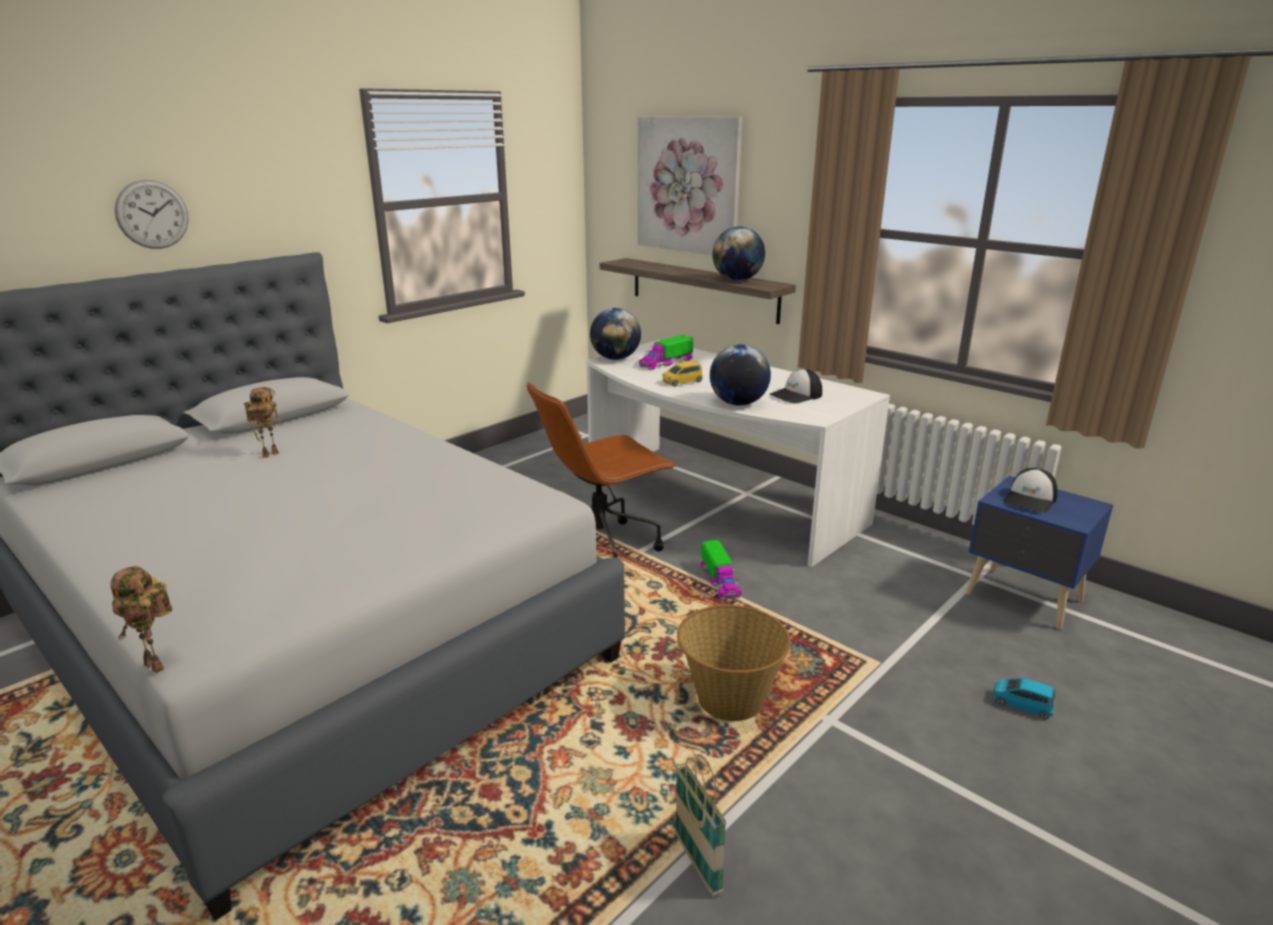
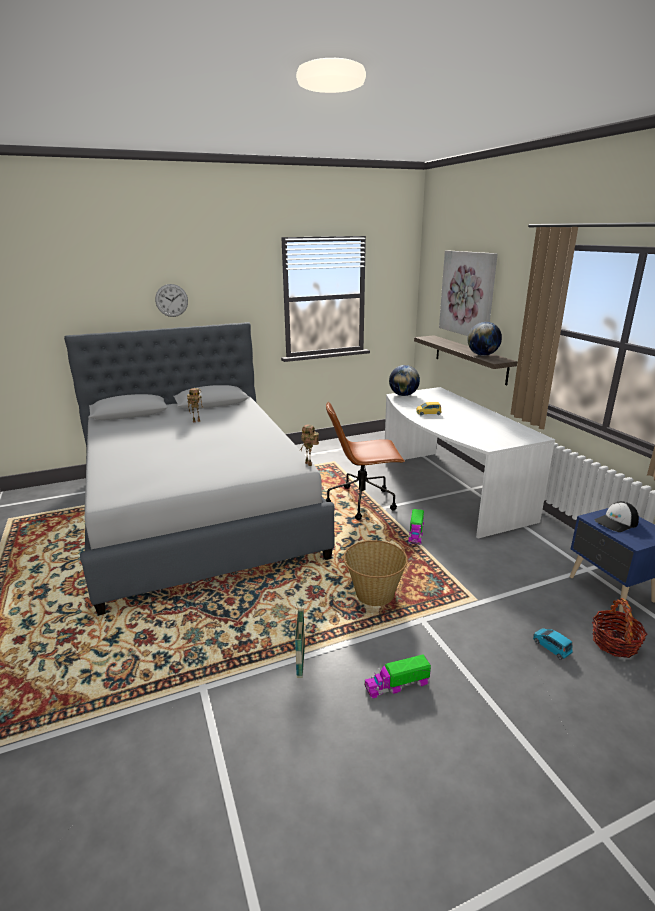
camera: 25 degrees right, 0 degrees up
toy robot [110,566,172,673] -> toy robot moved to [299,425,319,466]
toy truck [639,335,693,370] -> toy truck moved to [364,654,431,699]
globe [710,344,771,406] -> none
cap [770,369,822,403] -> none
none -> basket [592,598,647,658]

